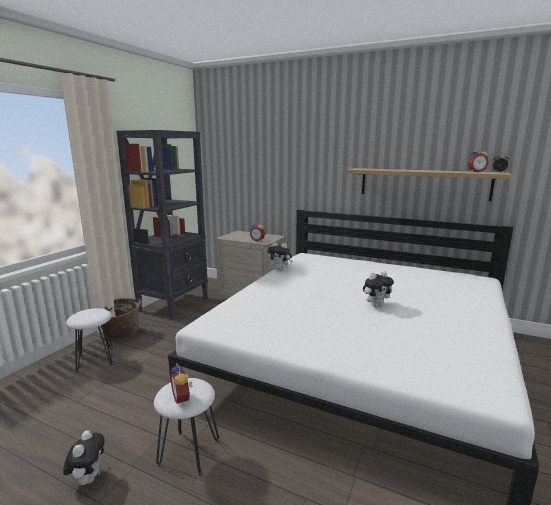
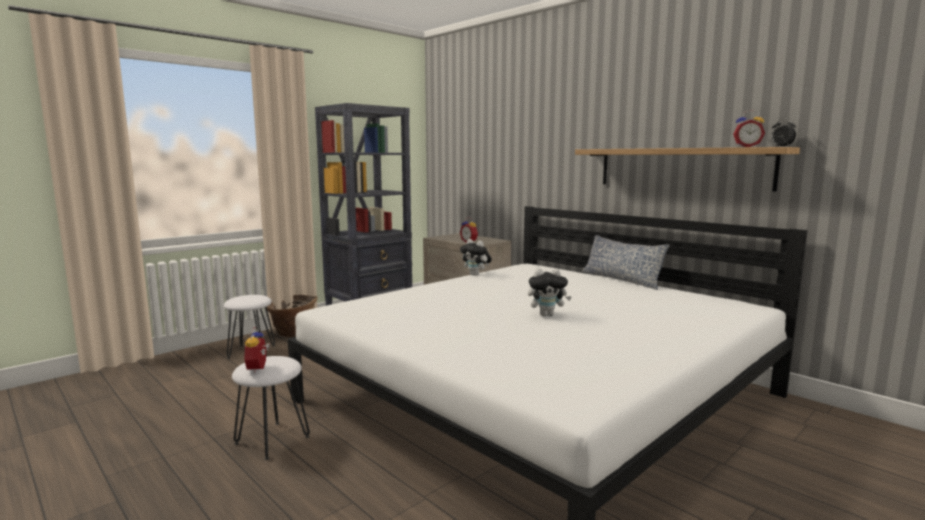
camera: 20 degrees right, 5 degrees down
plush toy [63,431,105,485] -> none
none -> pillow [582,235,670,290]

